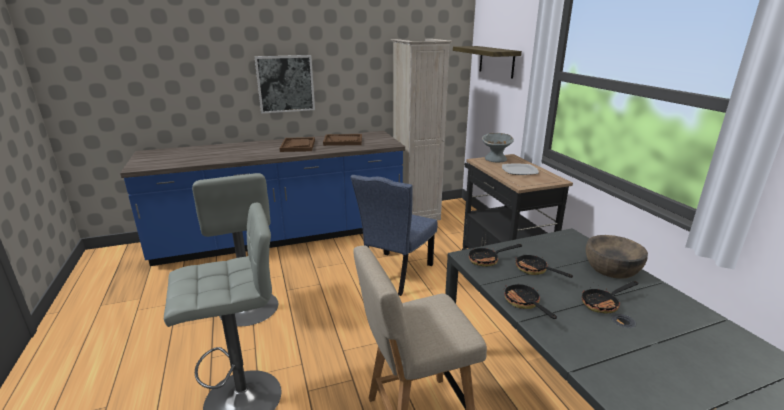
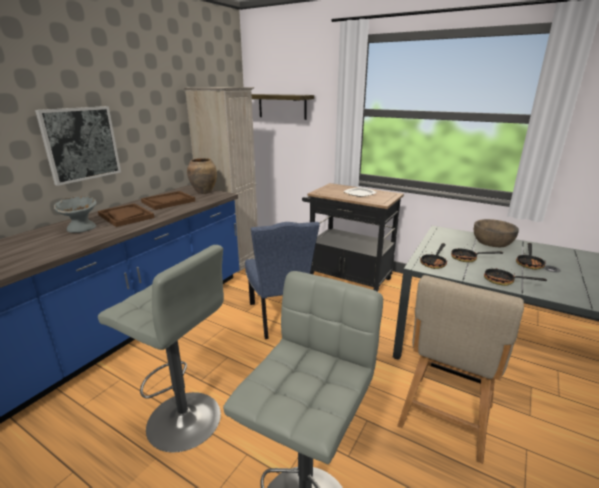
camera: 40 degrees left, 0 degrees up
grey bowl [482,133,514,162] -> grey bowl moved to [54,196,97,233]
none -> brown vase [187,158,217,194]

